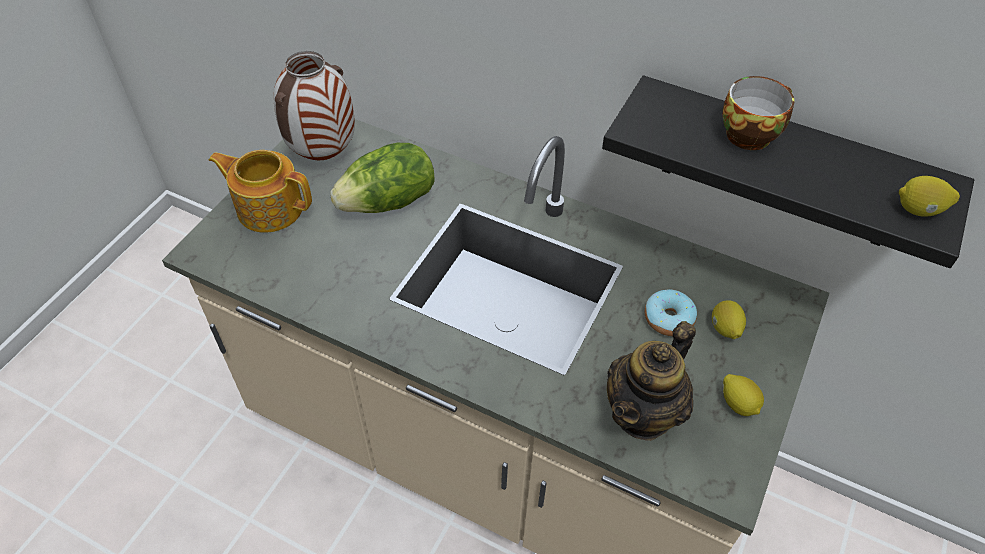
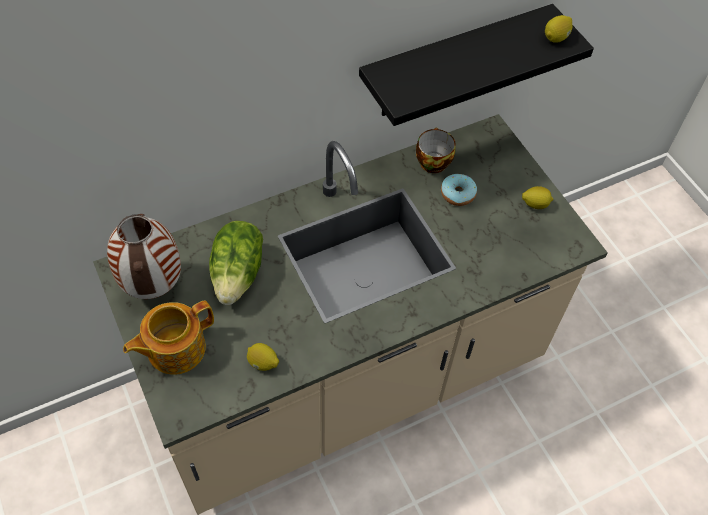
camera: 55 degrees left, 5 degrees up
teapot [607,321,696,441] -> none
lemon [712,300,746,339] -> lemon moved to [247,343,279,371]
cup [722,76,794,150] -> cup moved to [416,127,456,173]

